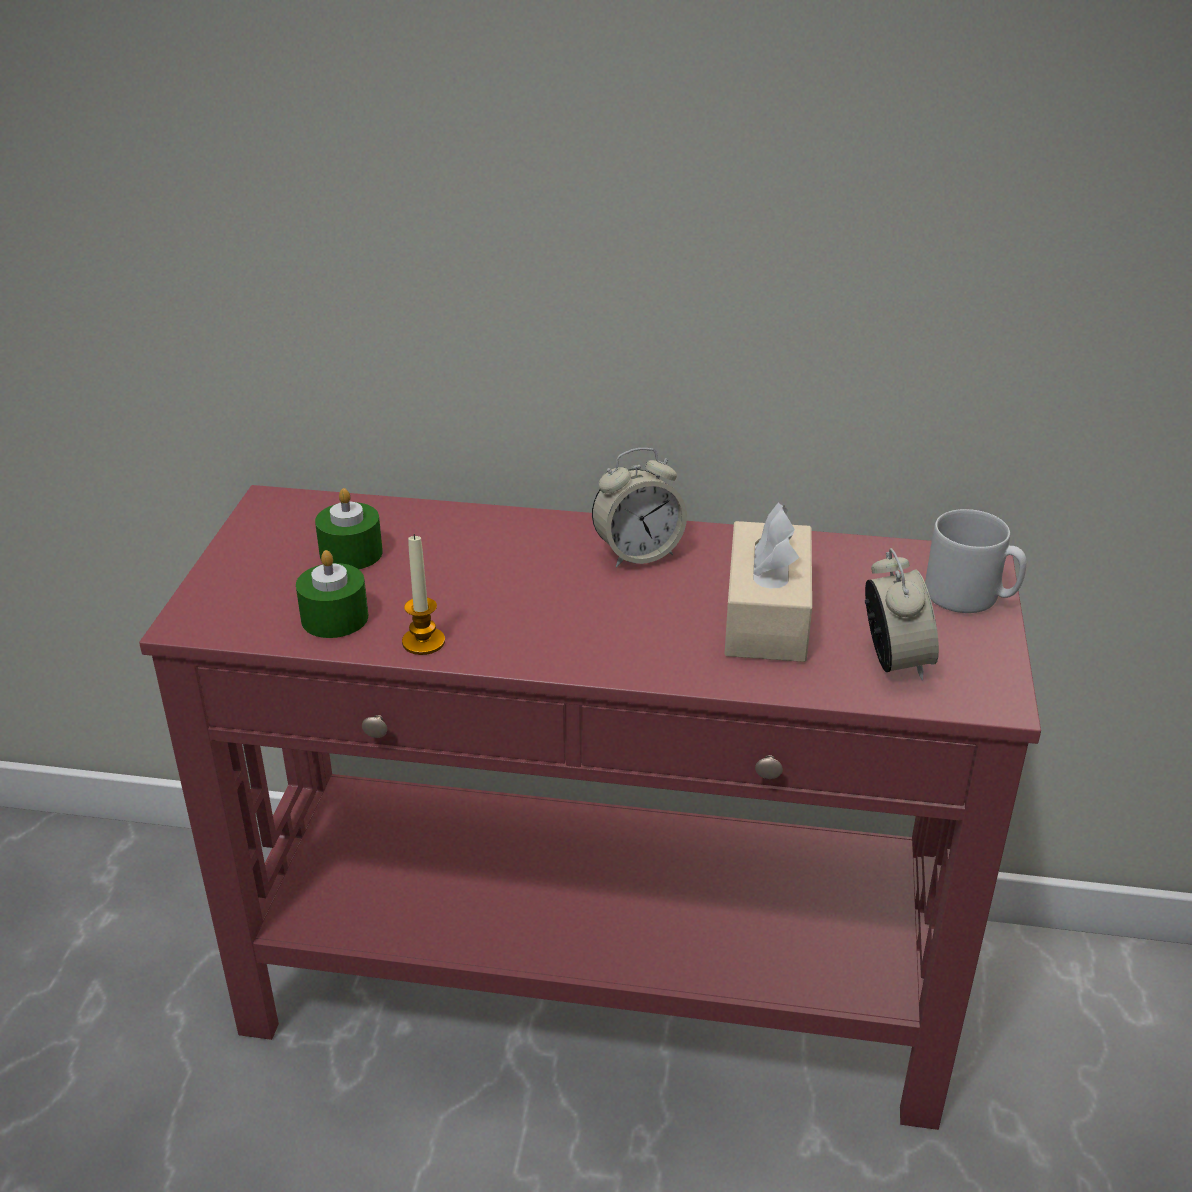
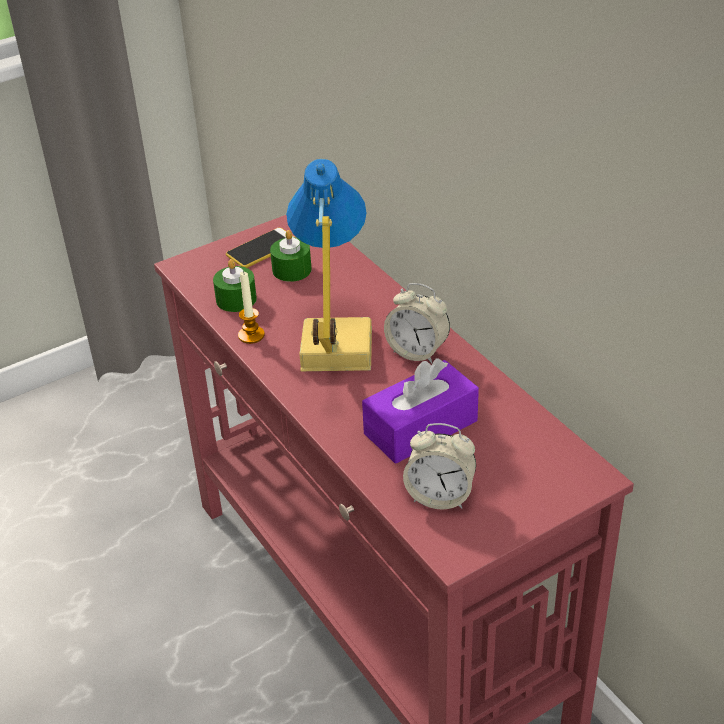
camera: 50 degrees right, 5 degrees up
beige tissue box [724,502,812,662] -> purple tissue box [362,358,479,464]
alarm clock [865,548,939,680] -> alarm clock turned 60 degrees clockwise [403,423,476,509]
grey mug [925,509,1027,613] -> none
none -> phone [226,228,296,268]
none -> table lamp [286,159,372,371]

